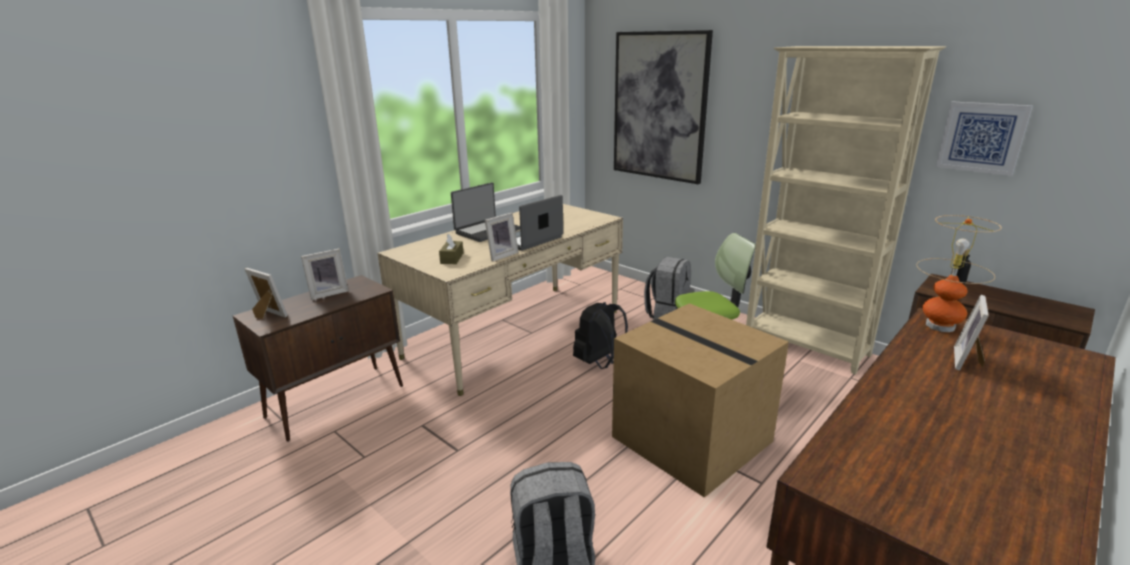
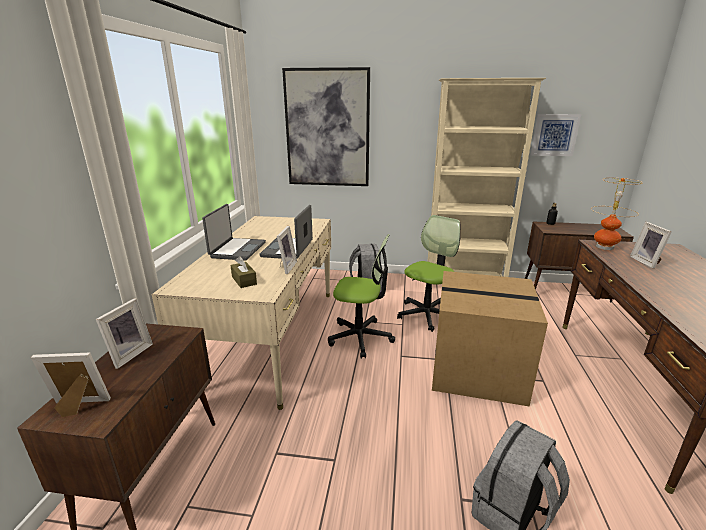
camera: 35 degrees left, 0 degrees up
black backpack [573,302,628,369] -> office chair [328,234,395,358]

